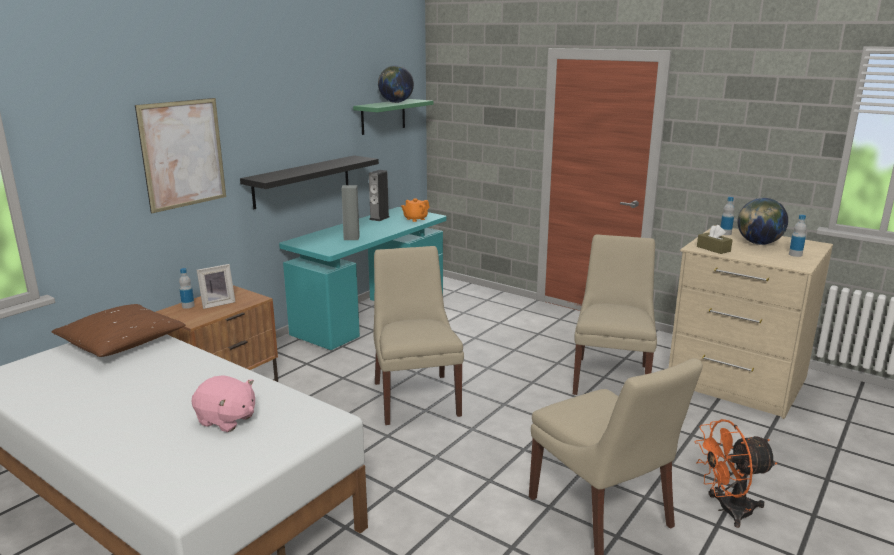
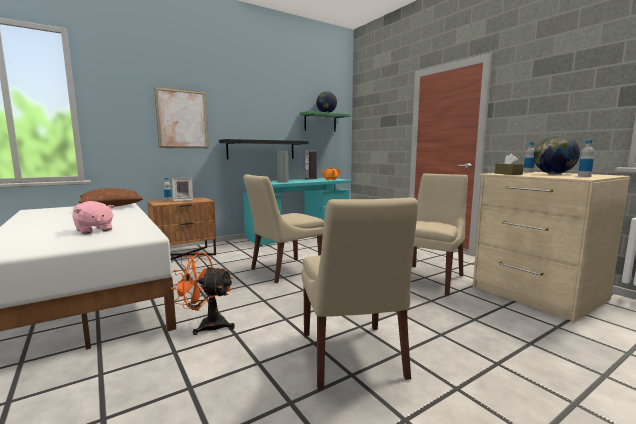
camera: 20 degrees right, 10 degrees down
beige chair [373,246,464,425] -> beige chair turned 135 degrees counterclockwise [243,174,324,283]
orange fan [695,419,777,528] -> orange fan moved to [171,252,235,335]

